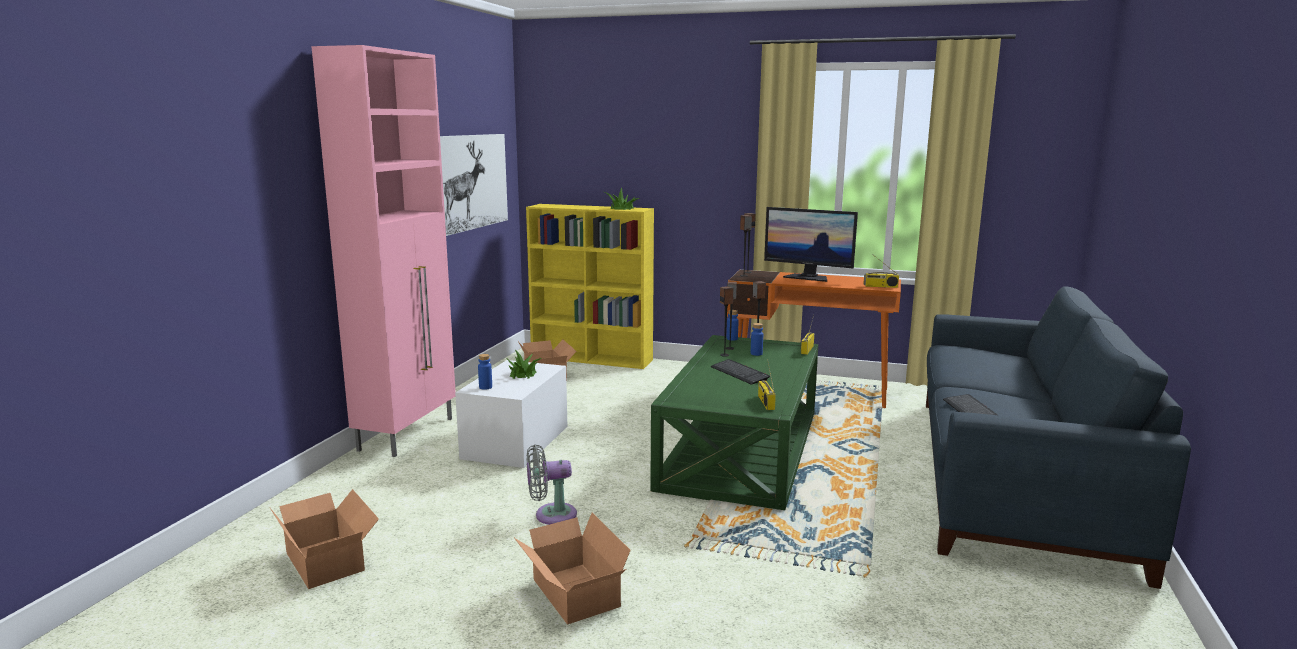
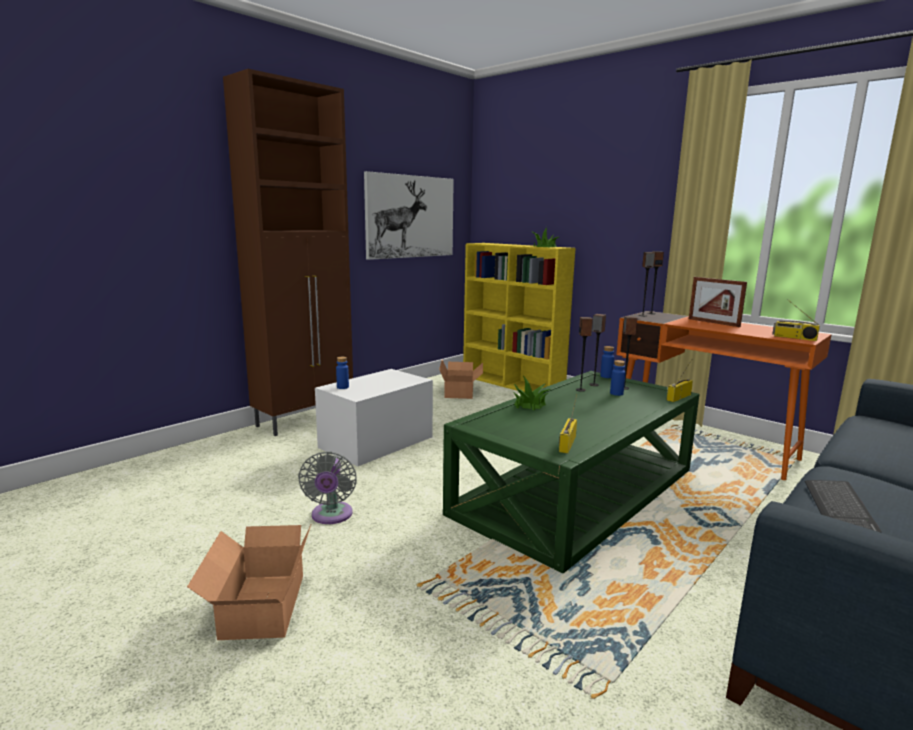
camera: 25 degrees right, 0 degrees up
cardboard box [269,489,379,589] -> none
pink cabinet [311,45,456,457] -> brown cabinet [223,69,353,436]
potted plant [505,350,542,379] -> potted plant moved to [513,376,551,410]
grey fan [526,444,577,525] -> grey fan turned 105 degrees counterclockwise [298,451,357,524]
keyboard [711,359,770,385] -> none
monitor [764,207,858,282] -> picture frame [689,277,747,327]

